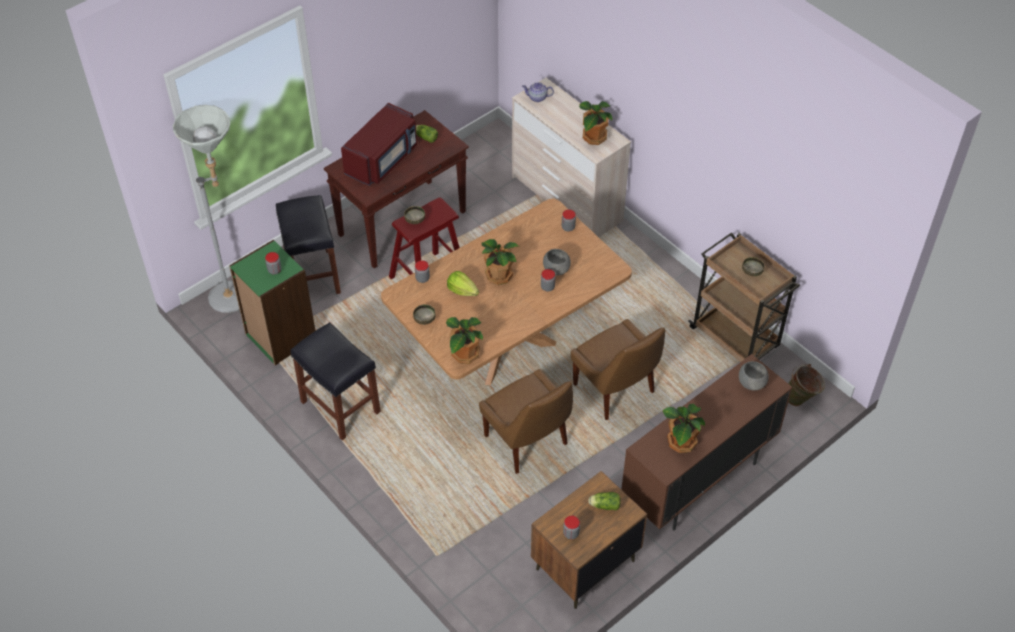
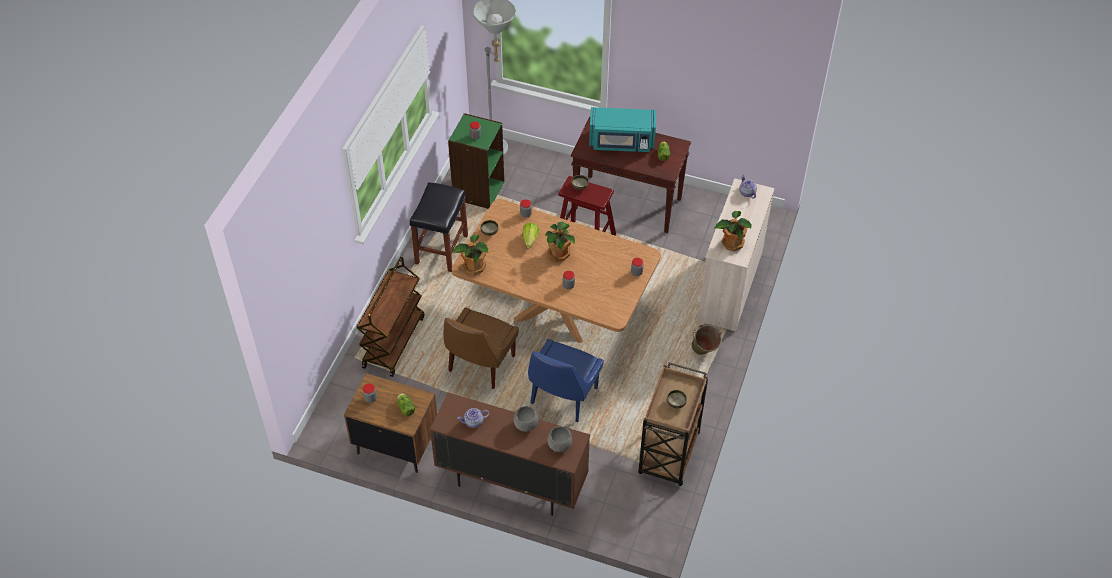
camera: 60 degrees right, 0 degrees up
black stool [276,195,341,294] -> none
red microwave [341,103,417,186] -> turquoise microwave [589,107,656,152]
grey bowl [543,249,571,276] -> grey bowl moved to [513,406,538,432]
brown chair [571,319,665,420] -> blue chair [528,339,604,422]
potted plant [663,404,705,453] -> teapot [458,408,490,428]
green bucket [788,364,825,406] -> green bucket moved to [692,324,722,355]
none -> brown cart [356,257,424,377]

